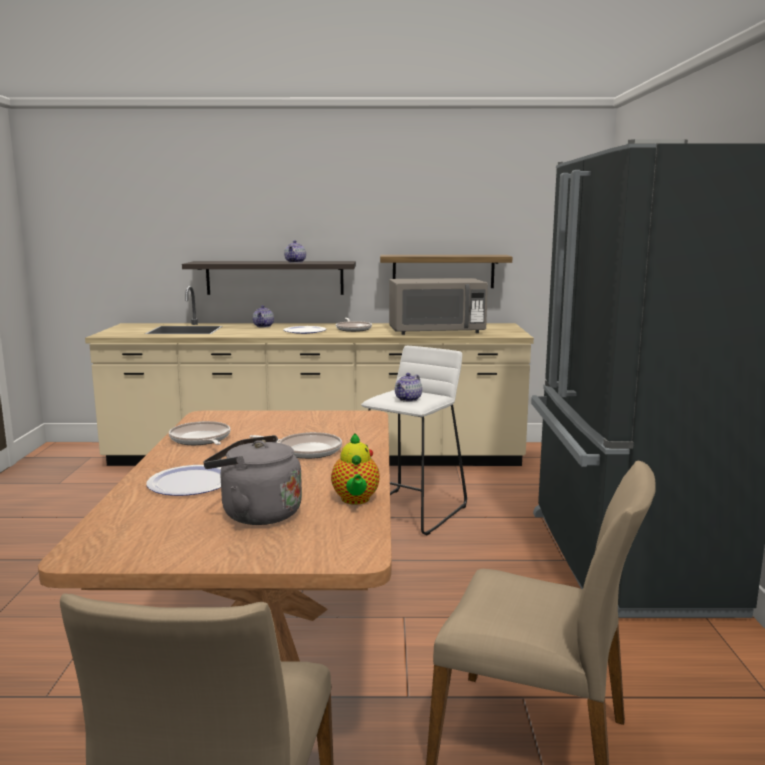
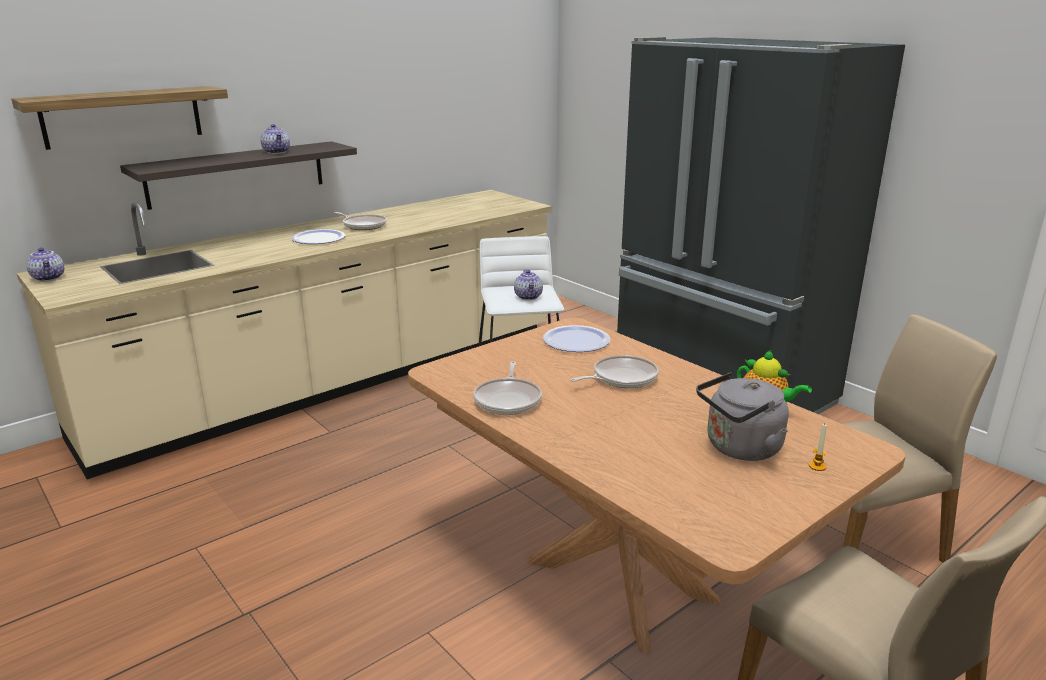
camera: 40 degrees left, 10 degrees up
plate [146,465,221,496] -> plate moved to [543,325,610,352]
frying pan [169,421,230,445] -> frying pan turned 105 degrees counterclockwise [473,362,542,415]
teapot [252,305,274,328] -> teapot moved to [26,248,64,282]
shelf [380,255,512,288] -> shelf moved to [11,86,228,150]
grey microwave [389,278,488,335] -> none
none -> candle [809,424,827,471]

